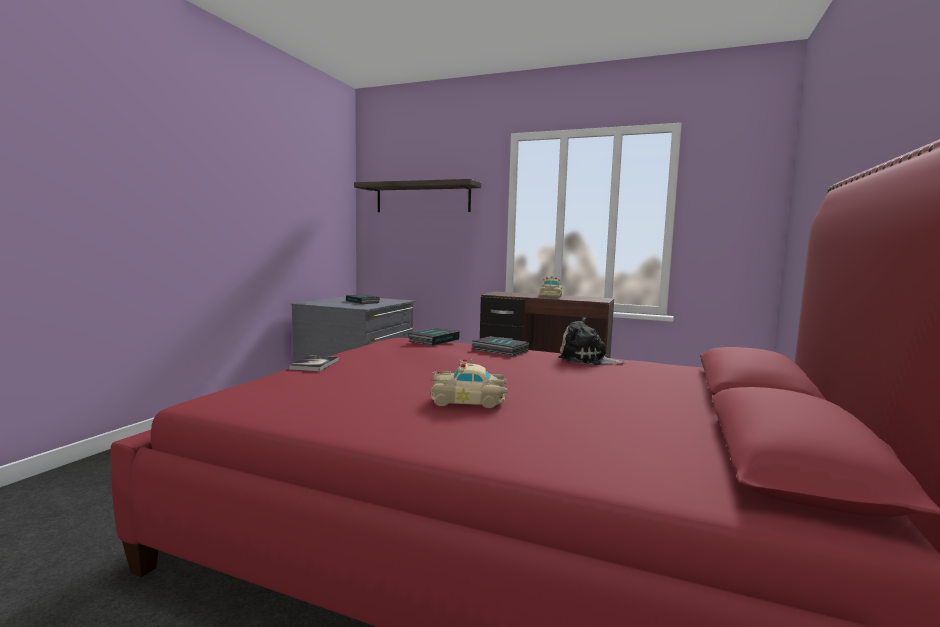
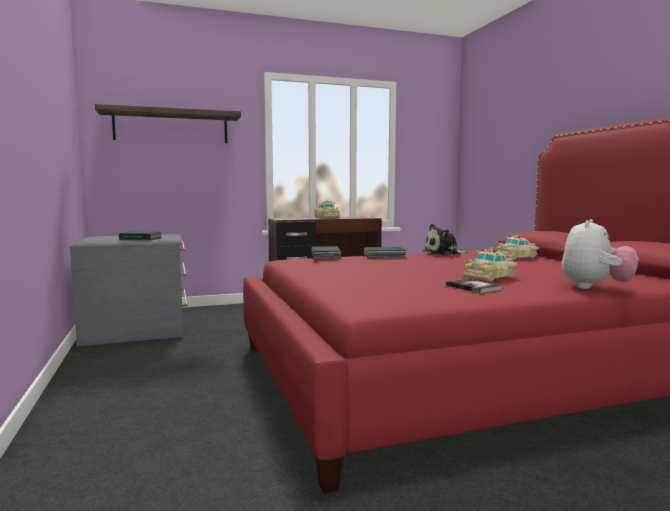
camera: 40 degrees left, 0 degrees up
book [288,355,339,371] -> book moved to [446,279,503,293]
none -> beige toy car [495,234,540,260]
none -> plush toy [562,219,638,289]

